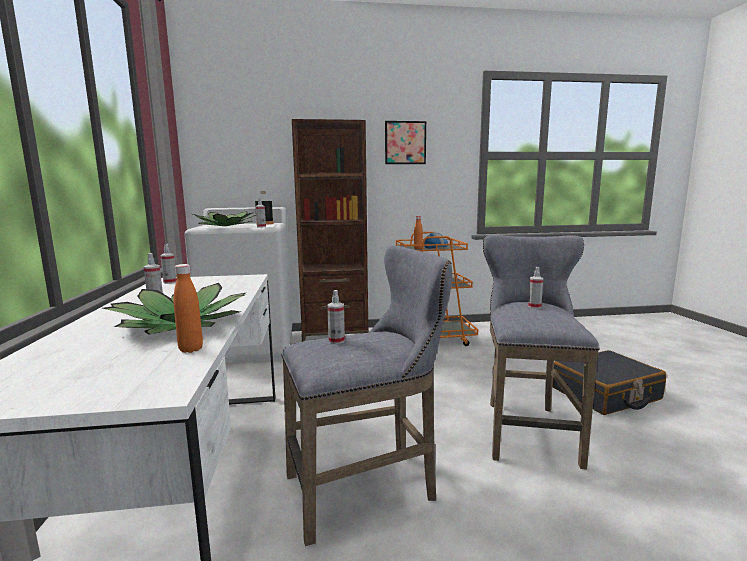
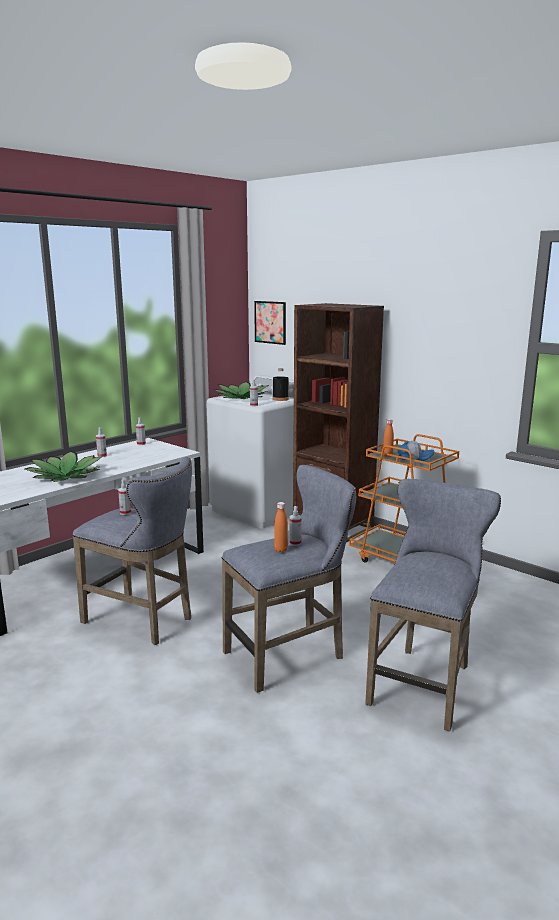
camera: 50 degrees right, 5 degrees up
orange bottle [174,264,203,353] -> orange bottle moved to [274,502,288,552]
picture [385,121,426,164] -> picture moved to [254,301,286,345]
black suitcase [552,350,666,415] -> grey stool [365,479,501,732]

